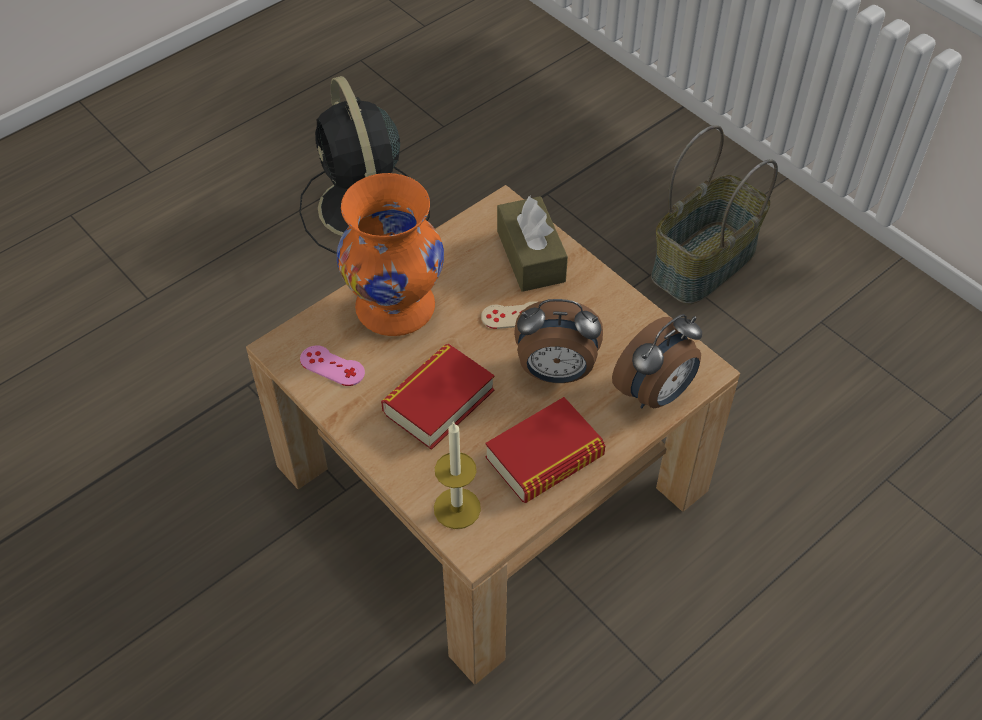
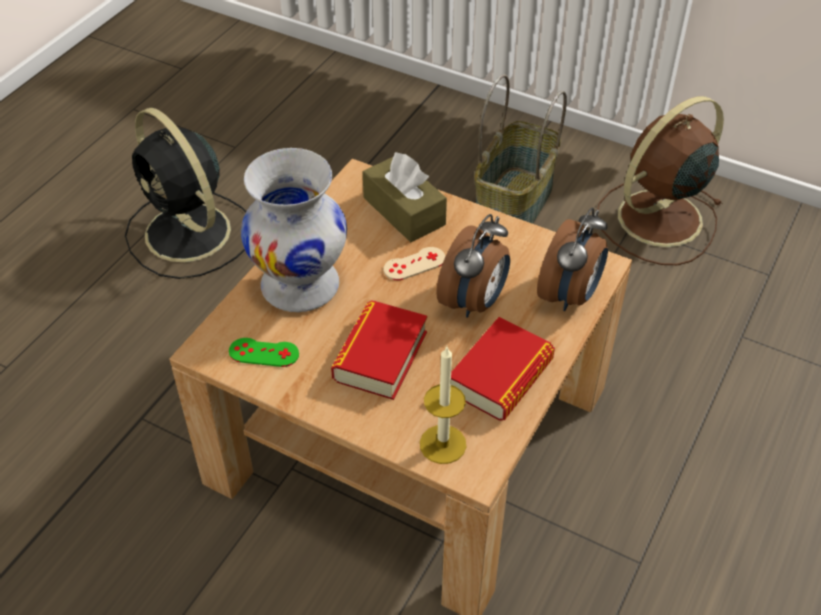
camera: 20 degrees left, 5 degrees down
pink game controller [300,345,365,386] -> green game controller [229,338,299,367]
orange vase [337,173,444,336] -> white vase [241,148,347,312]
alarm clock [514,299,603,383] -> alarm clock turned 45 degrees counterclockwise [436,214,510,318]
none -> brown fan [597,96,724,265]

